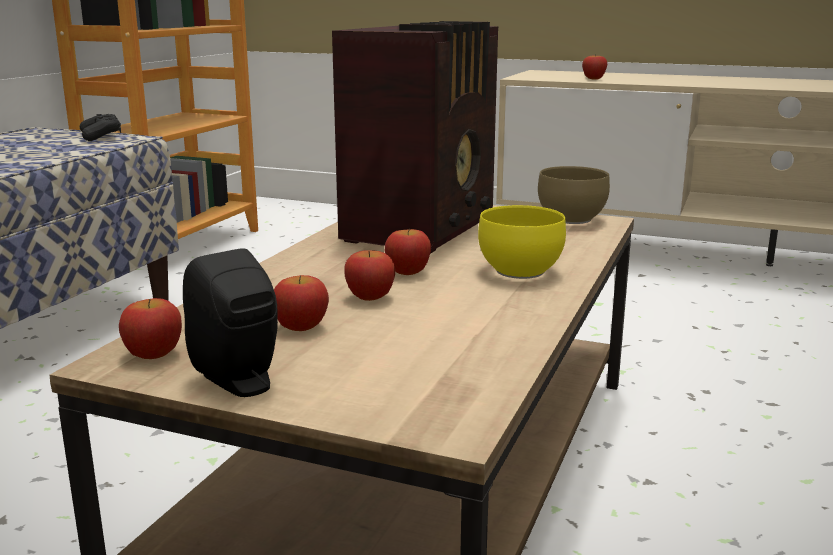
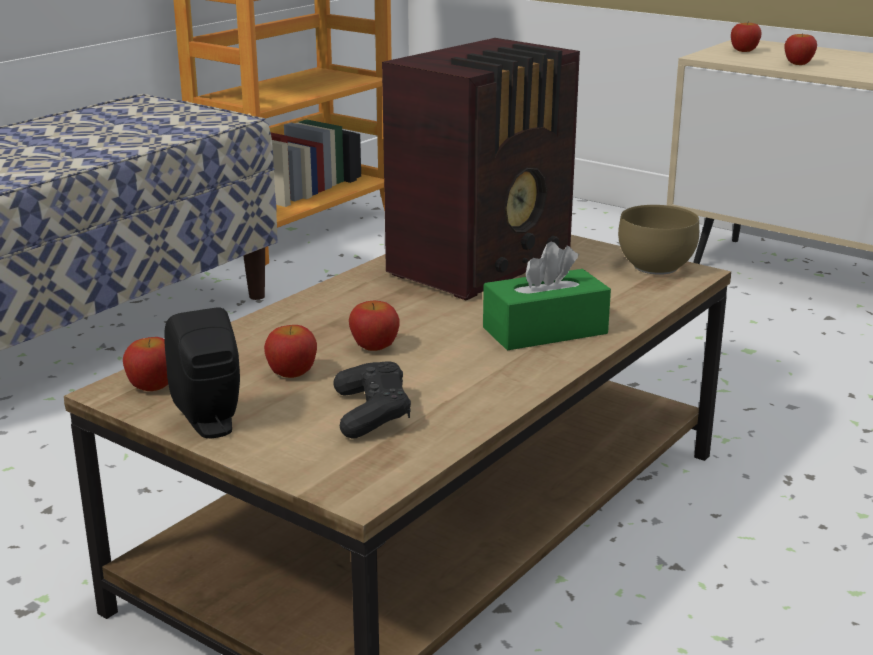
camera: 15 degrees right, 5 degrees up
black game controller [80,114,121,141] -> black game controller moved to [333,361,411,439]
apple [385,229,431,275] -> apple moved to [731,21,762,52]
yellow bowl [478,205,566,279] -> green tissue box [483,242,611,350]

